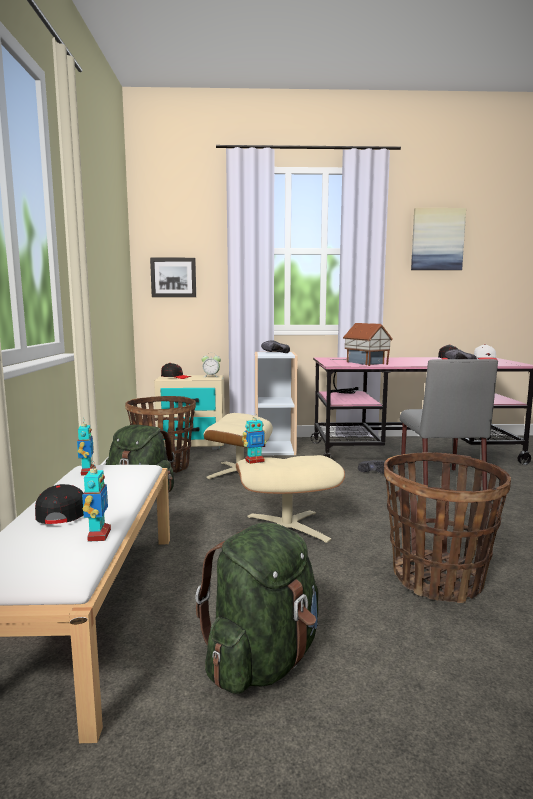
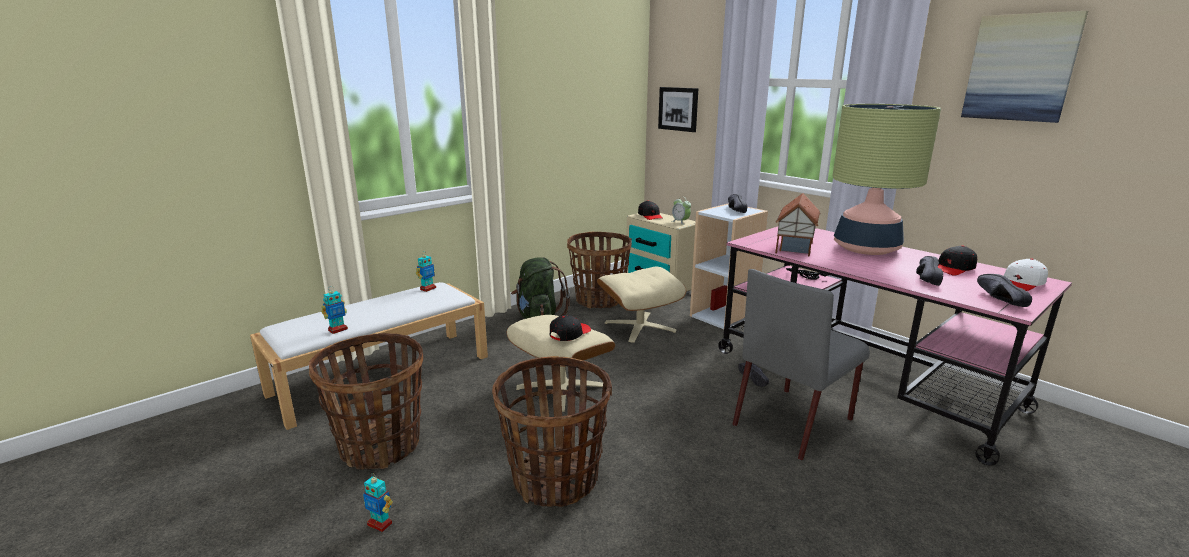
camera: 50 degrees right, 10 degrees up
black cap [35,484,84,524] -> black cap moved to [550,315,591,341]
green backpack [195,522,318,694] -> basket [309,333,423,470]
toy robot [242,416,266,464] -> toy robot moved to [363,473,393,532]
none -> table lamp [832,104,941,255]
none -> black shoe [977,274,1032,307]

